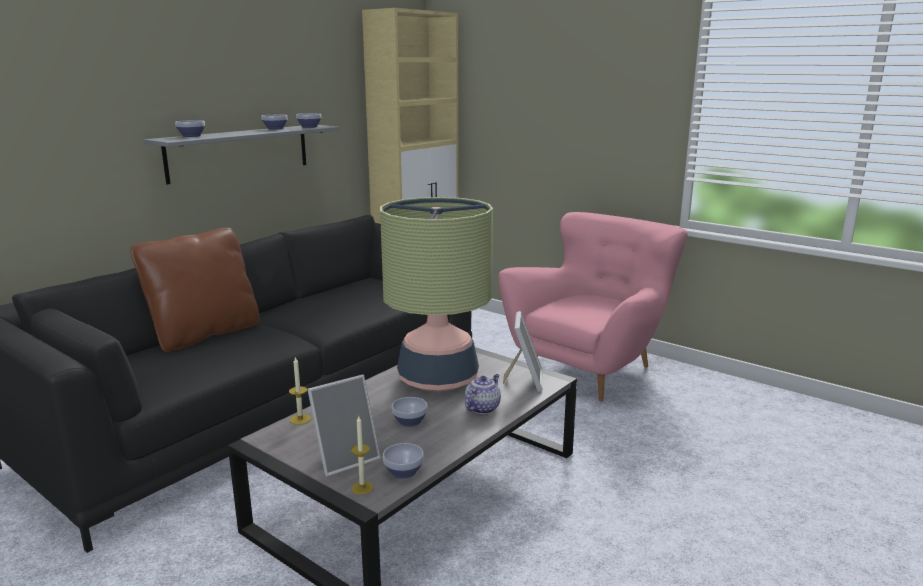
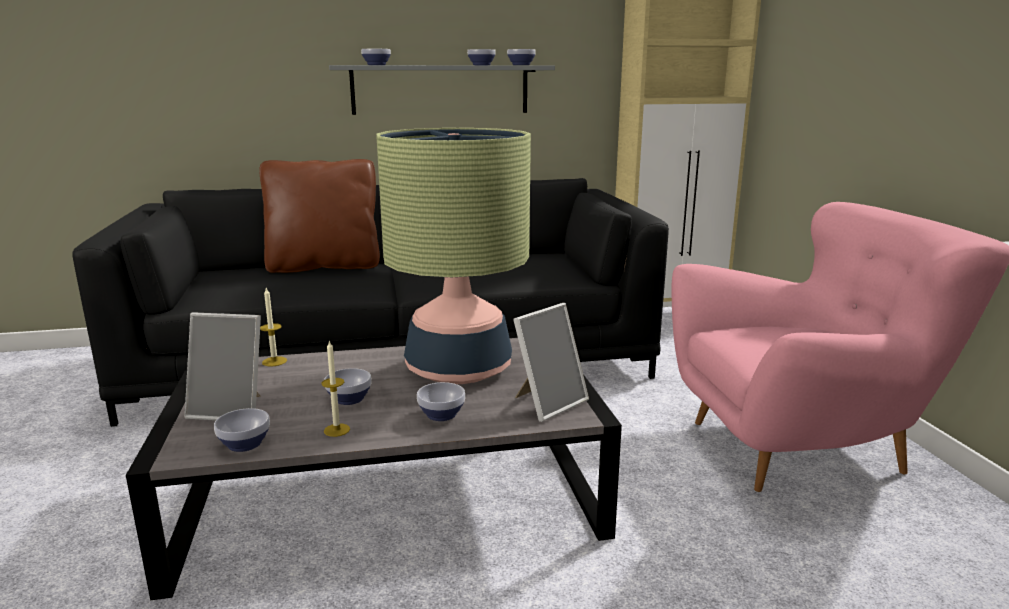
camera: 40 degrees right, 0 degrees up
candle [351,416,373,495] -> candle moved to [321,340,350,437]
teapot [464,374,501,414] -> bowl [417,382,465,421]

